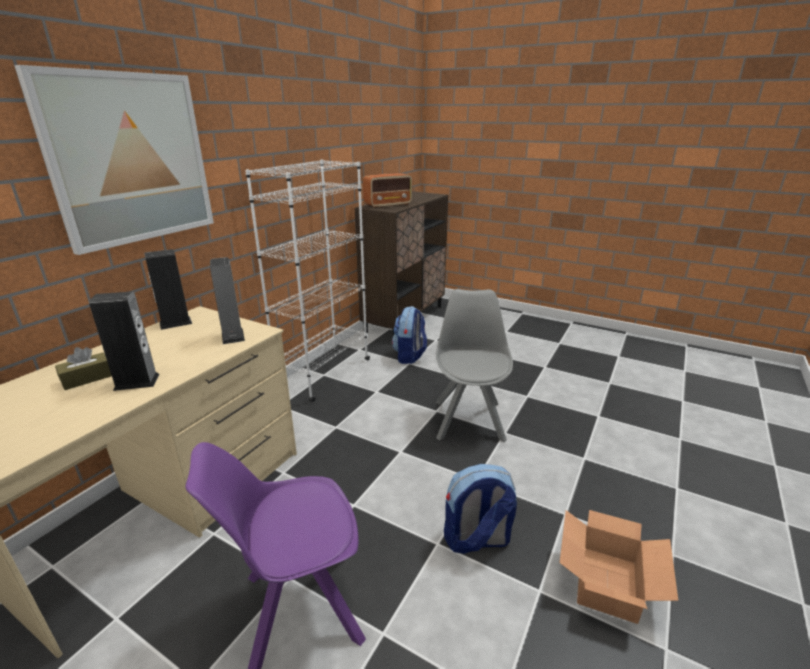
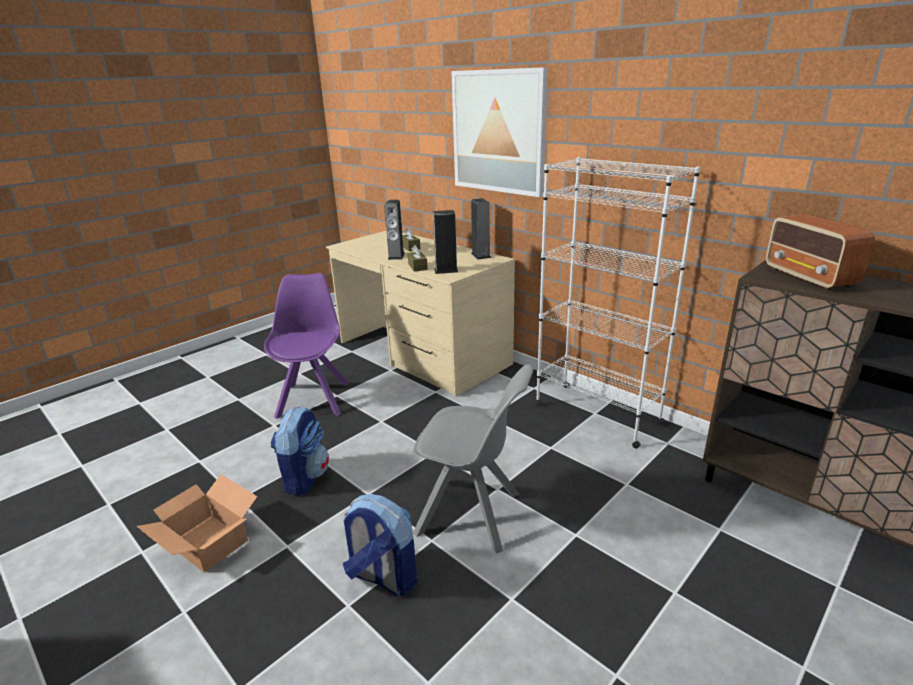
camera: 105 degrees right, 0 degrees up
backpack [392,306,427,364] -> backpack moved to [343,494,418,596]
none -> brown tissue box [408,245,428,272]

